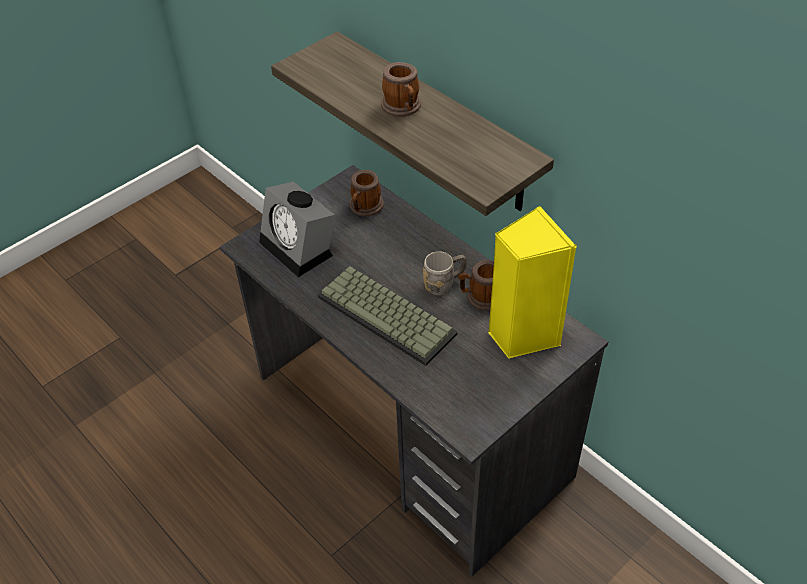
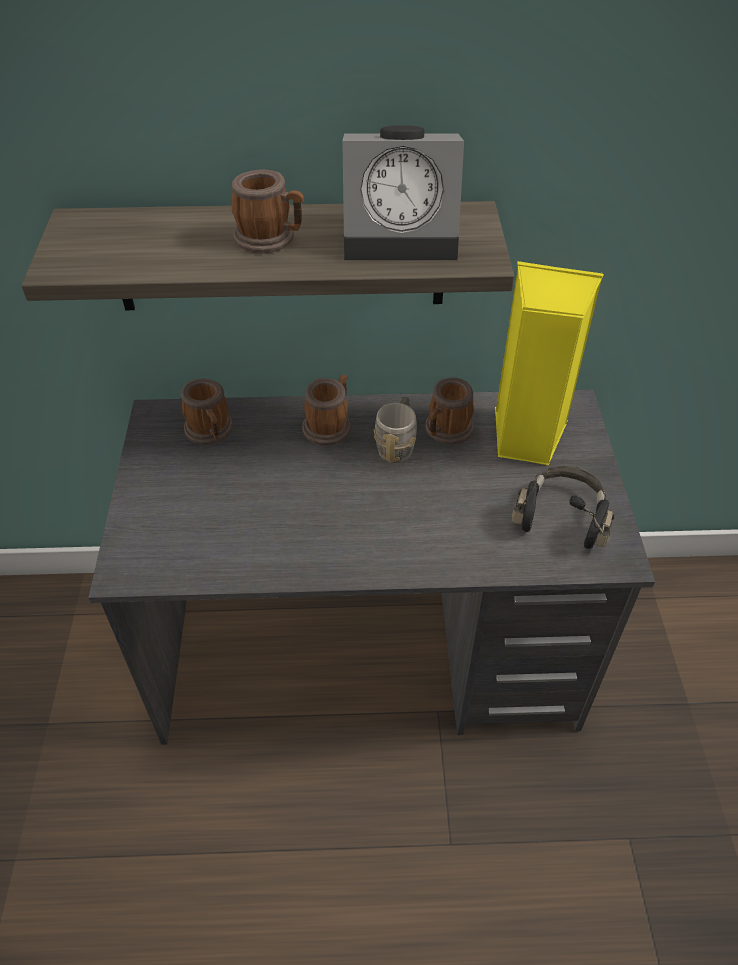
camera: 50 degrees left, 0 degrees up
alarm clock [259,182,335,277] -> alarm clock moved to [342,125,464,260]
keyboard [318,266,458,366] -> none
none -> mug [302,374,351,446]
none -> black headphones [512,466,614,549]

